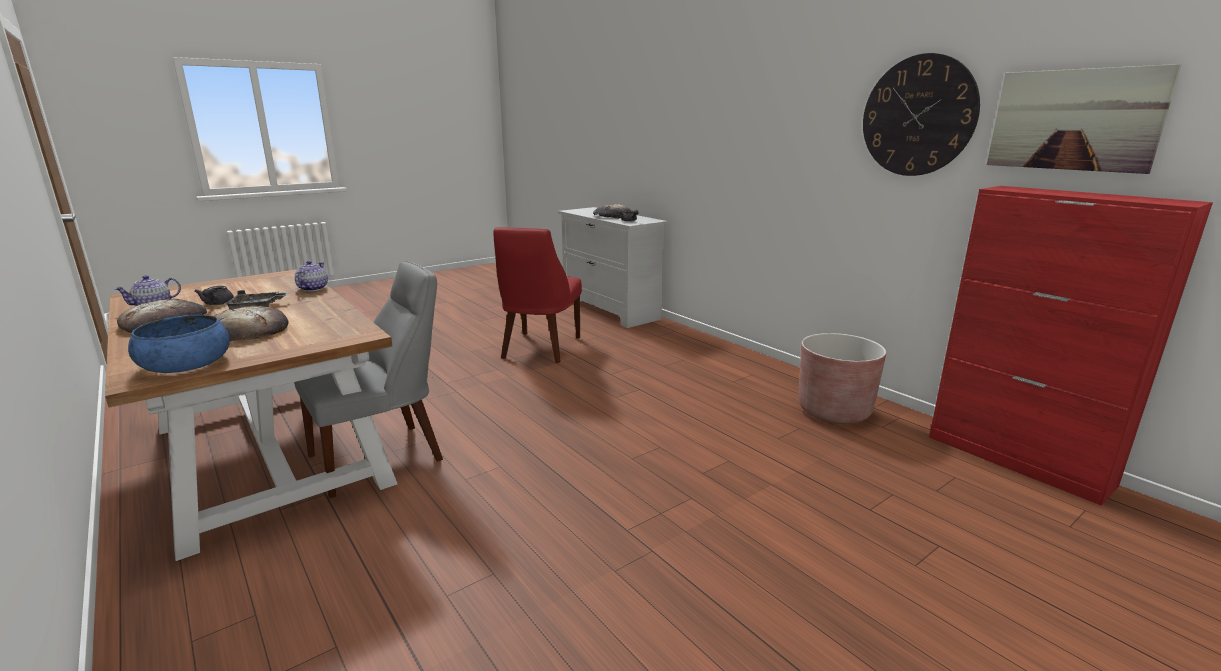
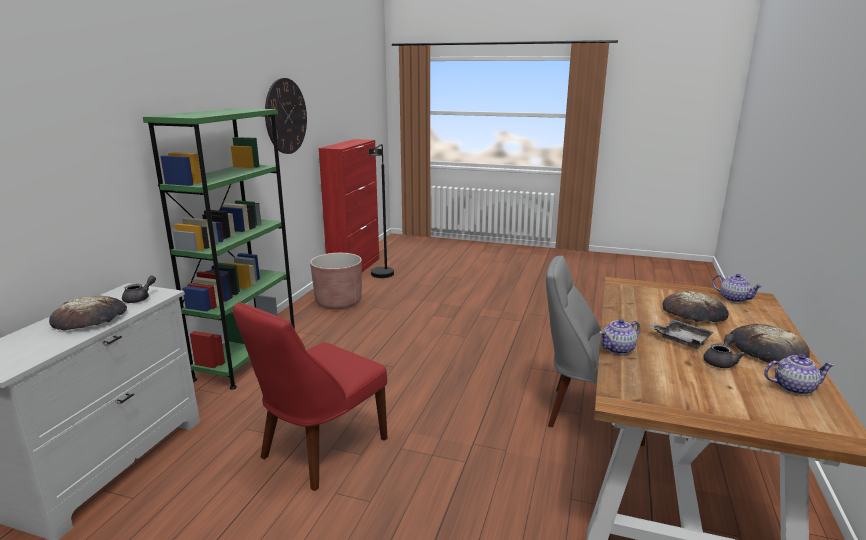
camera: 125 degrees left, 0 degrees up
blue bowl [128,315,230,373] -> teapot [712,274,763,303]
red chair [493,227,582,363] -> red chair turned 150 degrees clockwise [233,302,387,491]
picture [987,64,1182,174] -> none
none -> green bookcase [143,108,295,390]
none -> black floor lamp [369,144,394,278]

